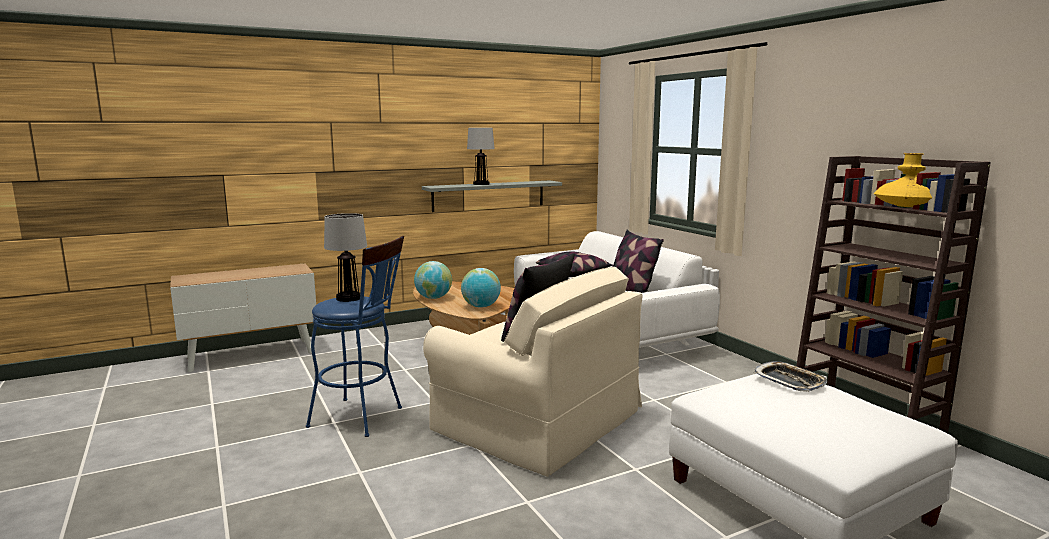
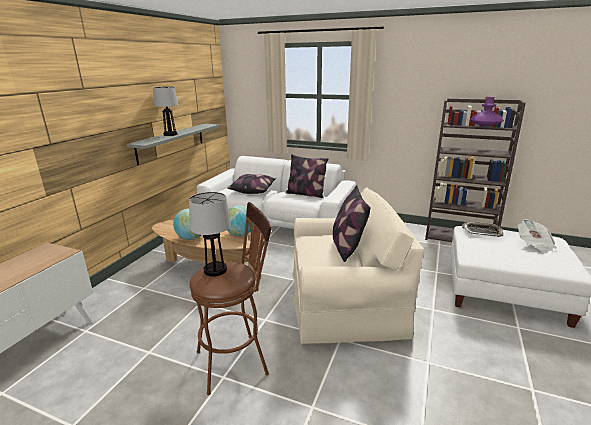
camera: 40 degrees left, 10 degrees up
blue stool [306,236,404,437] -> brown stool [189,202,272,395]
yellow vase [874,153,933,207] -> purple vase [470,97,504,126]
none -> newspaper [518,219,557,254]

